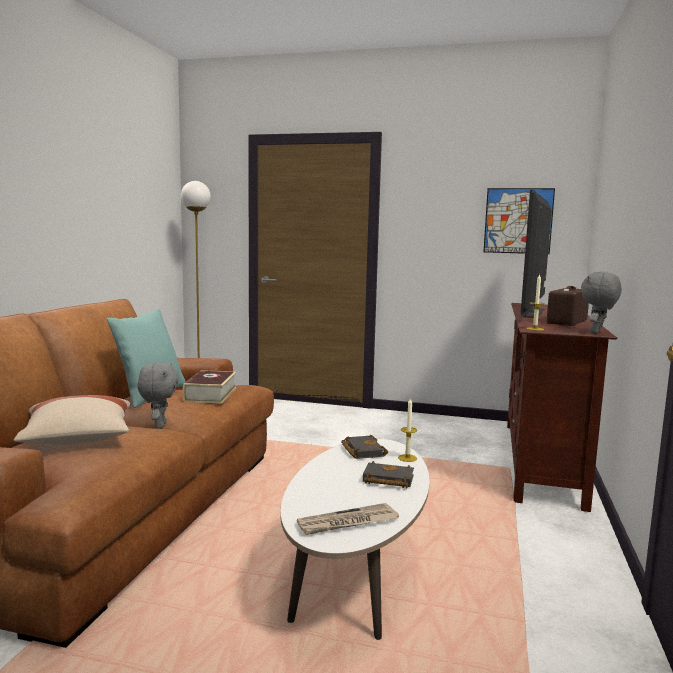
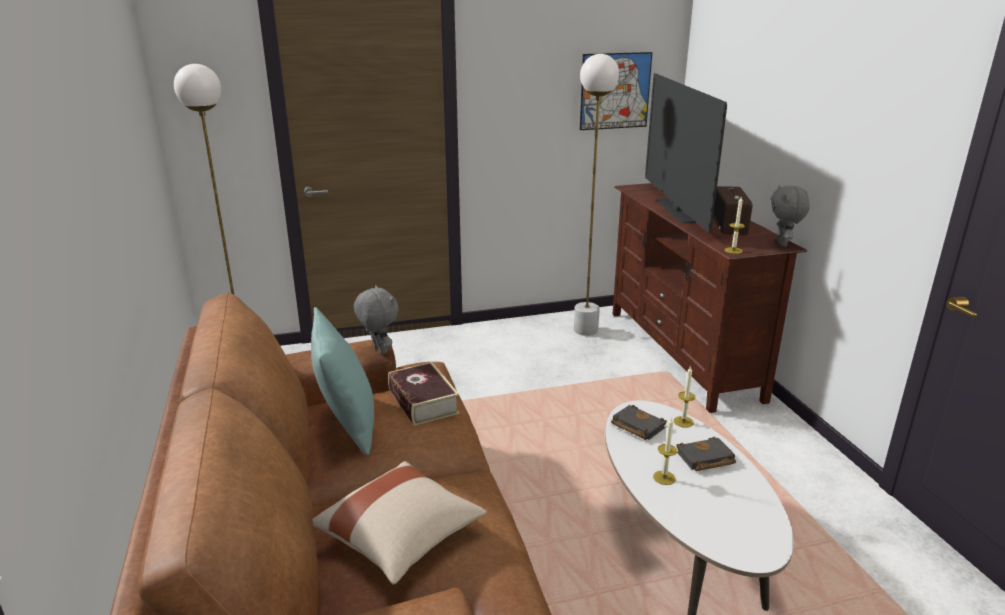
camera: 30 degrees left, 15 degrees up
grey plush toy [138,362,179,429] -> grey plush toy moved to [354,285,399,354]
newspaper [297,503,399,535] -> none
none -> white floor lamp [574,54,619,336]
none -> candle [653,418,677,485]

